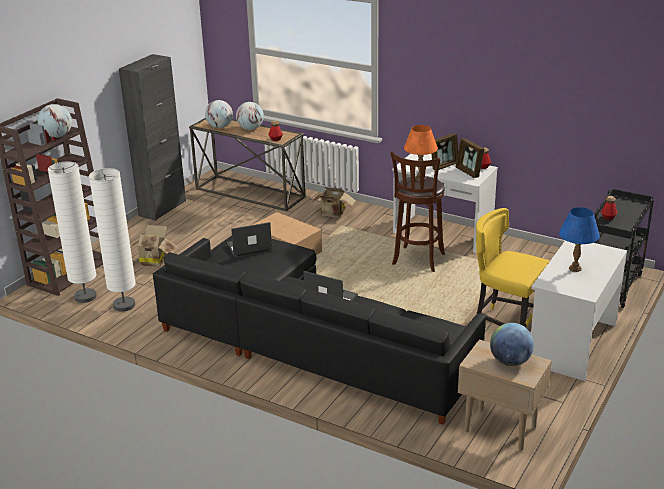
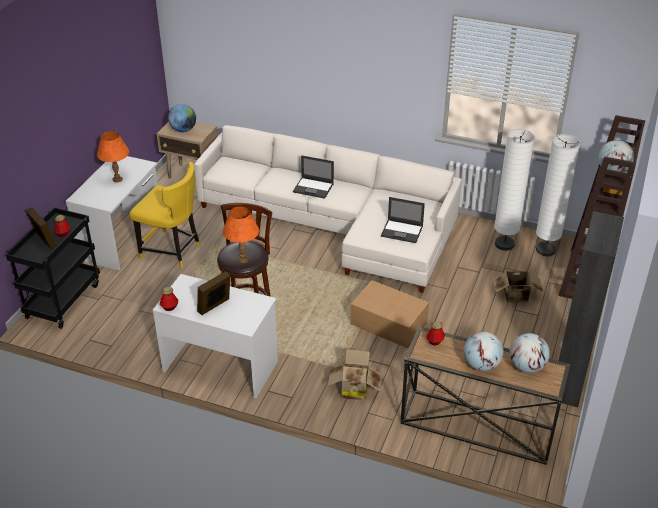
camera: 170 degrees right, 10 degrees up
black sofa [153,236,486,424] -> white sofa [194,125,462,293]
laptop [227,222,272,257] -> laptop turned 45 degrees clockwise [381,197,425,243]
picture frame [456,139,484,178] -> picture frame moved to [26,207,57,249]
blue table lamp [559,207,600,272] -> orange table lamp [97,131,129,183]

